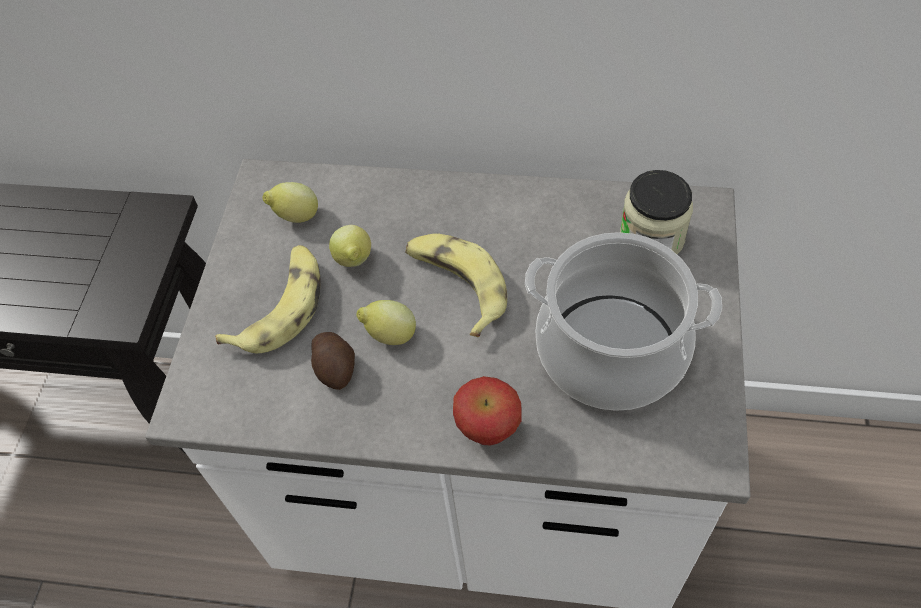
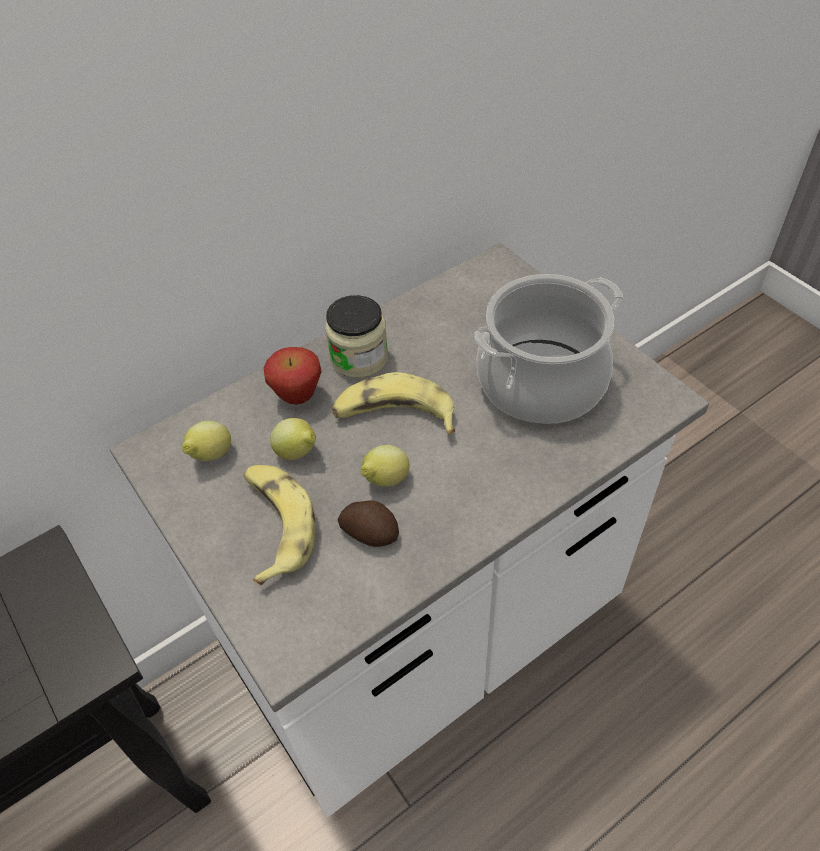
camera: 45 degrees left, 5 degrees down
apple [453,376,522,446] -> apple moved to [264,347,322,405]
jar [620,170,693,254] -> jar moved to [325,295,388,378]

